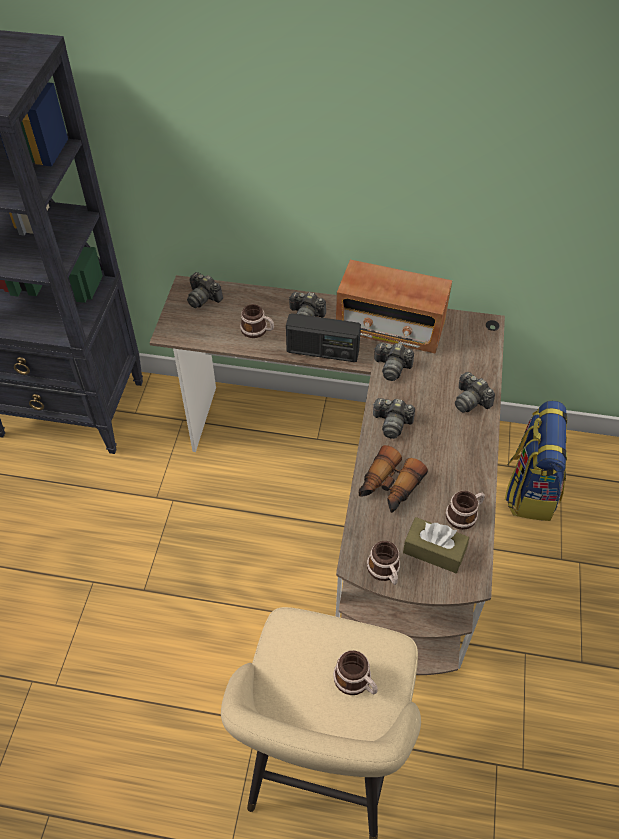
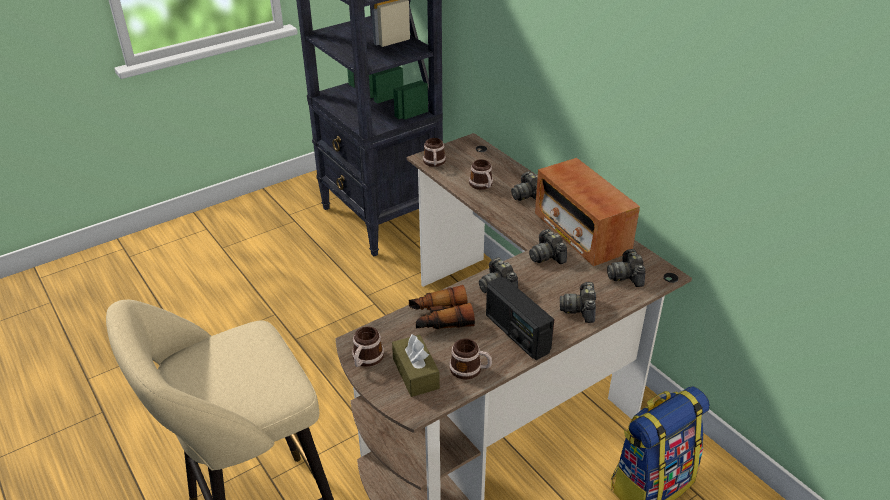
camera: 45 degrees right, 15 degrees down
camera [187,272,223,308] -> camera moved to [607,249,645,287]
radio [286,313,361,362] -> radio moved to [486,276,554,360]
mug [333,650,378,695] -> mug moved to [423,138,446,167]

